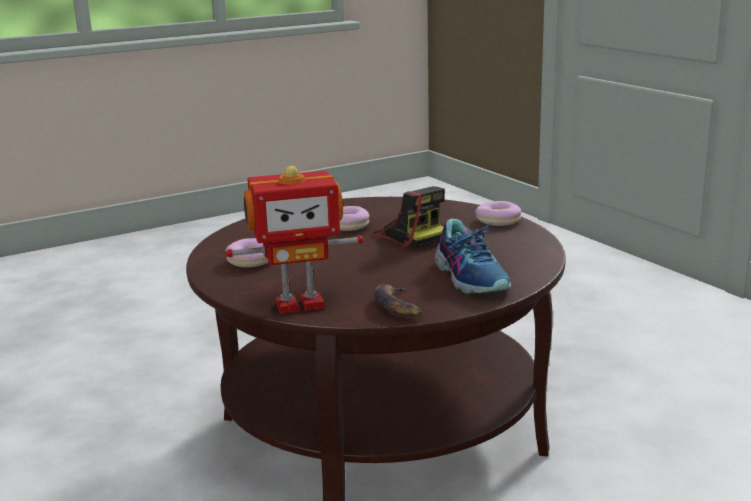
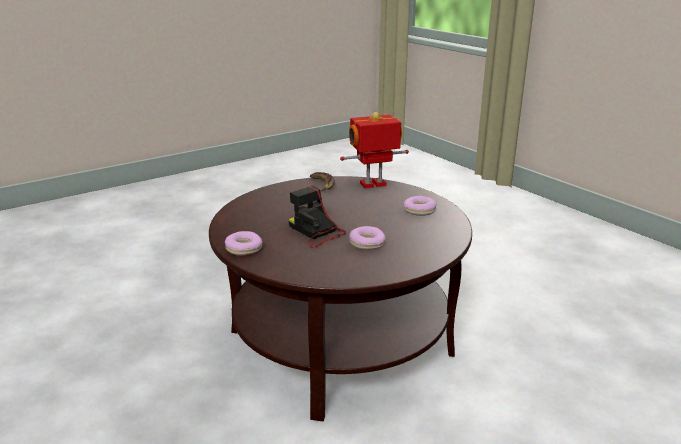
camera: 175 degrees right, 5 degrees up
shoe [435,219,511,295] -> none

